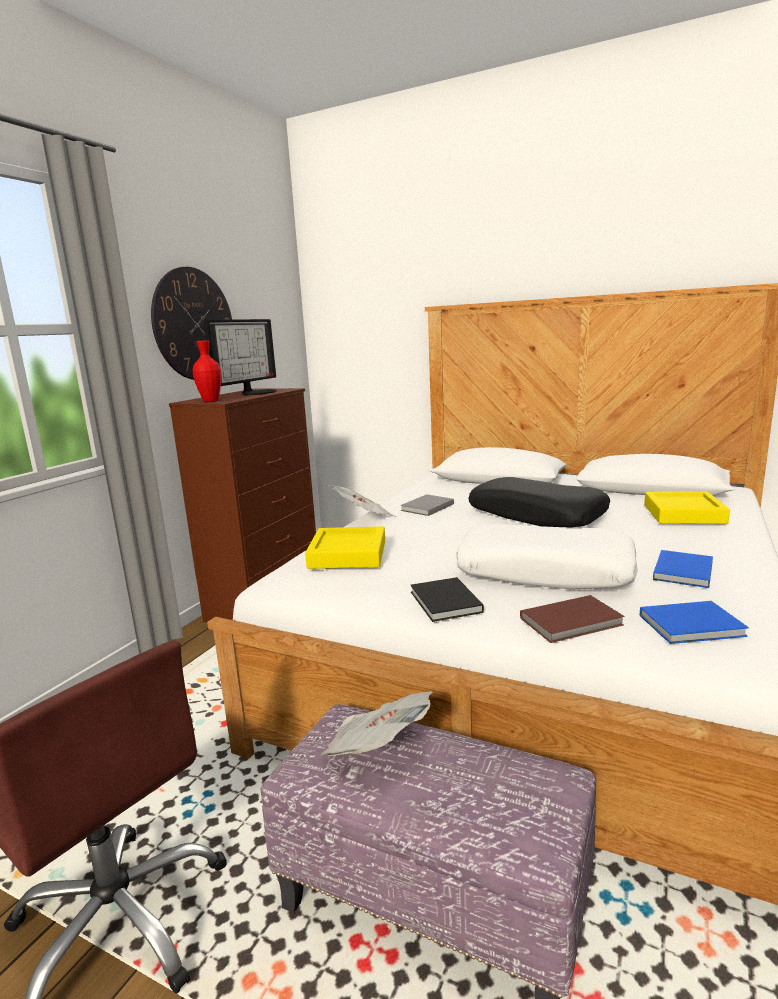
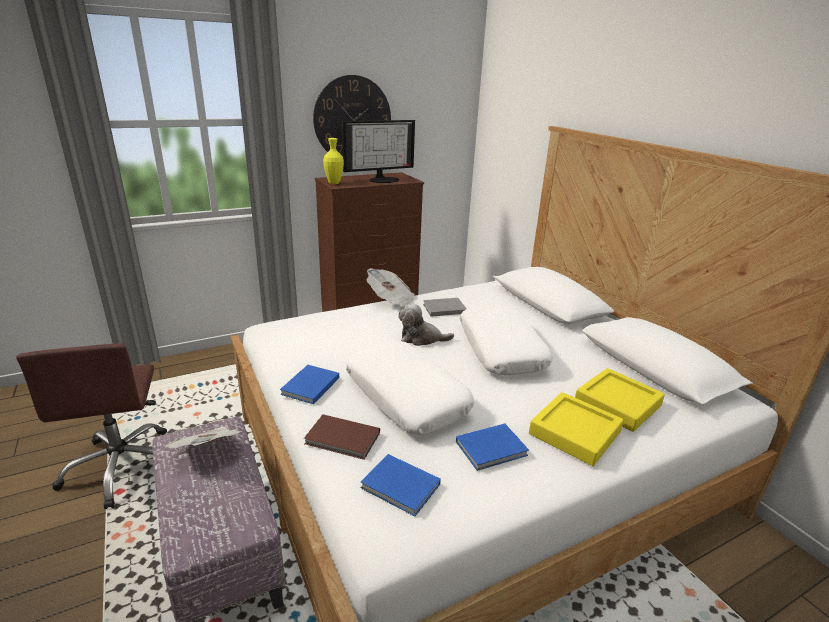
camera: 35 degrees right, 10 degrees up
red vase [192,340,222,402] -> yellow vase [323,138,344,184]
yellow tray [305,526,385,569] -> yellow tray moved to [529,392,624,466]
black book [410,577,484,622] -> blue book [280,365,339,404]
black pillow [468,477,610,527] -> white pillow [460,305,553,375]
none -> plush toy [398,303,454,346]

